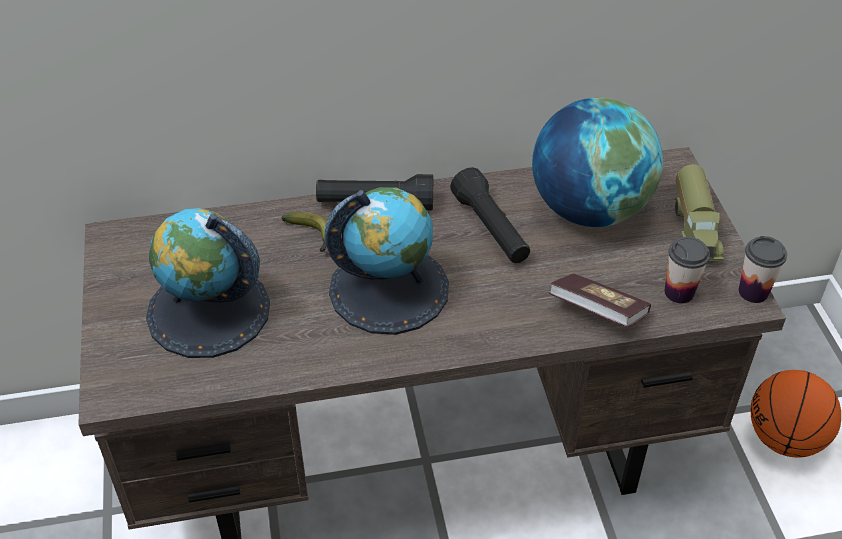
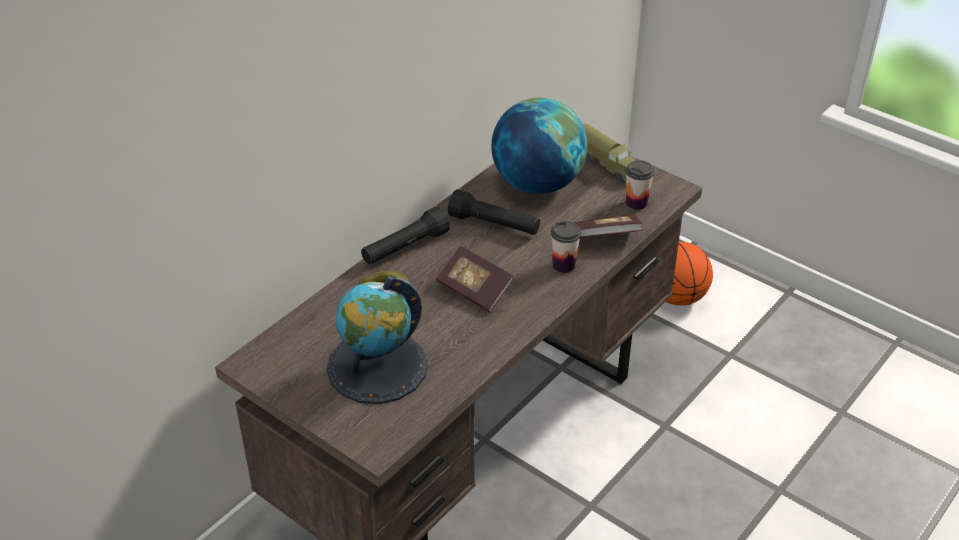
camera: 40 degrees left, 5 degrees down
globe [324,187,449,335] -> book [436,246,514,313]
cup [738,236,787,303] -> cup moved to [551,221,581,273]

